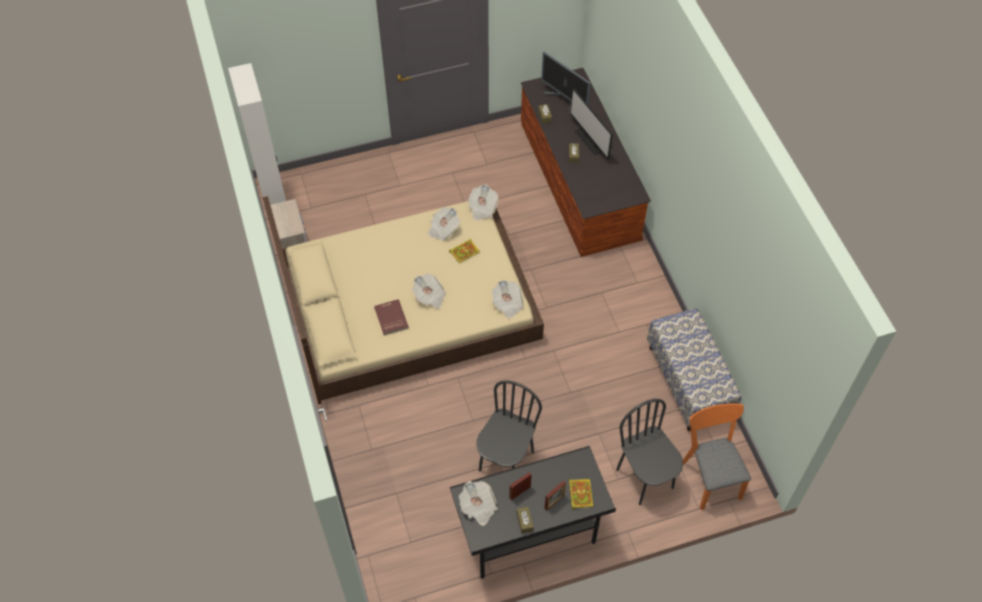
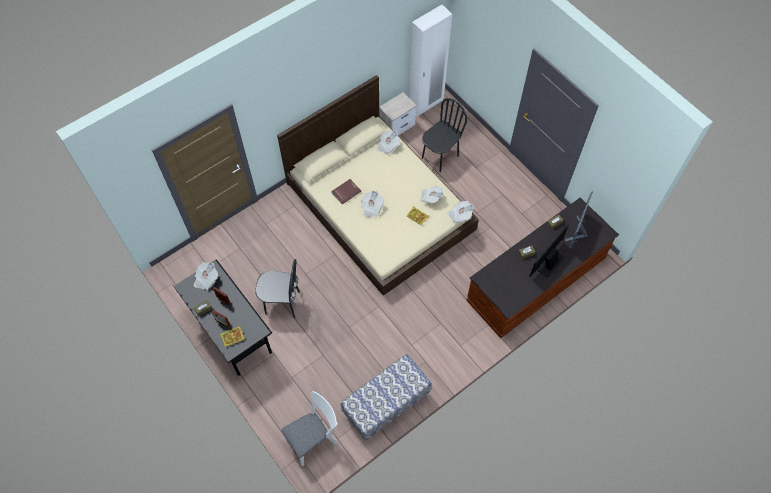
camera: 70 degrees right, 5 degrees up
newspaper [492,280,524,319] -> newspaper moved to [377,130,400,154]
black chair [616,399,683,505] -> black chair moved to [422,98,467,172]
orange chair [683,404,751,510] -> white chair [281,391,338,466]

